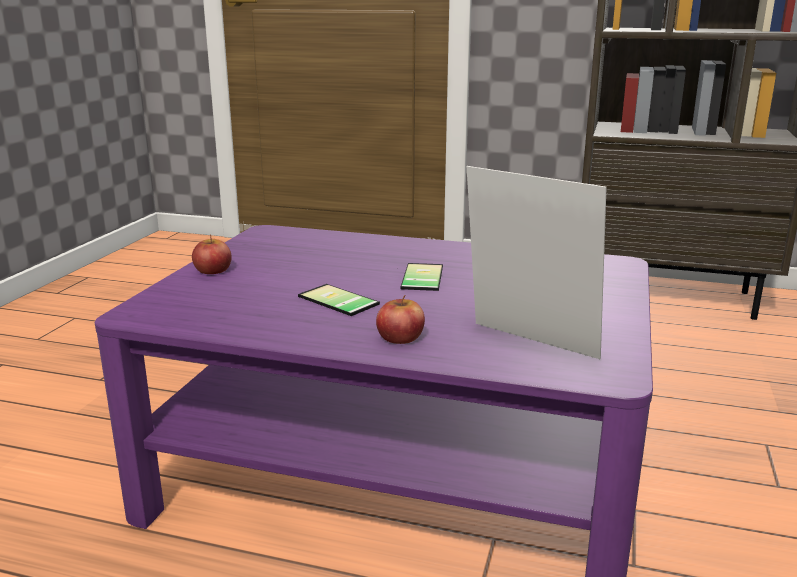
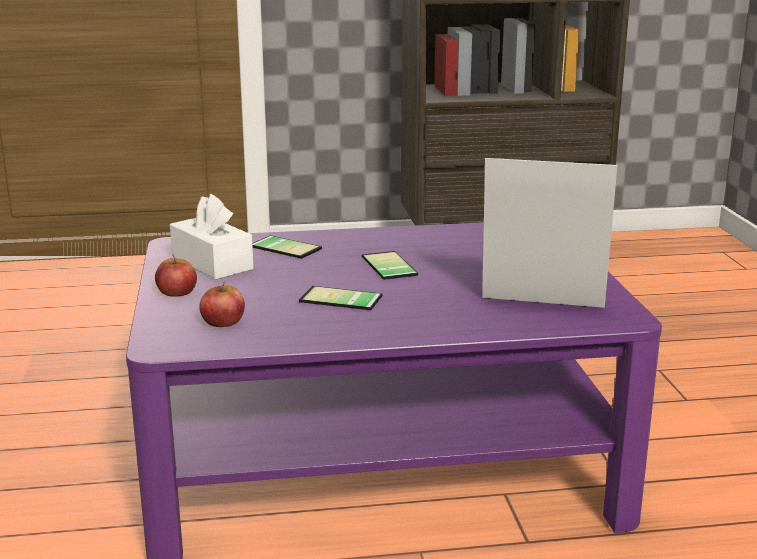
camera: 25 degrees left, 0 degrees up
apple [376,295,425,344] -> apple moved to [199,281,245,327]
none -> white tissue box [170,194,254,280]
none -> phone [252,235,322,259]

